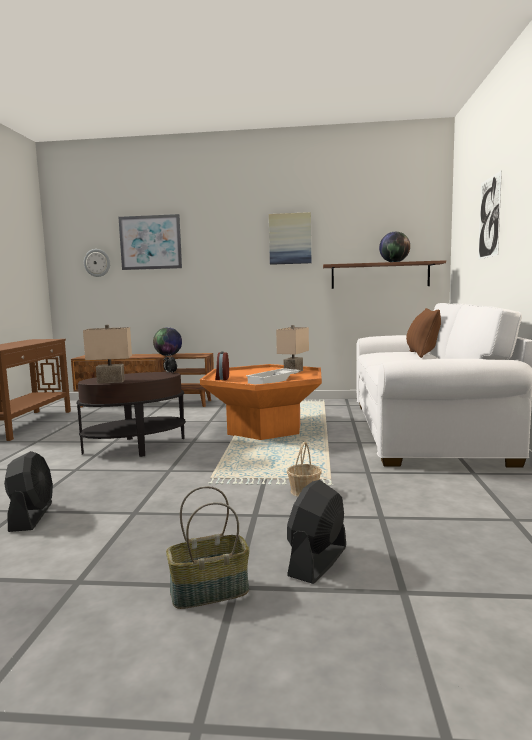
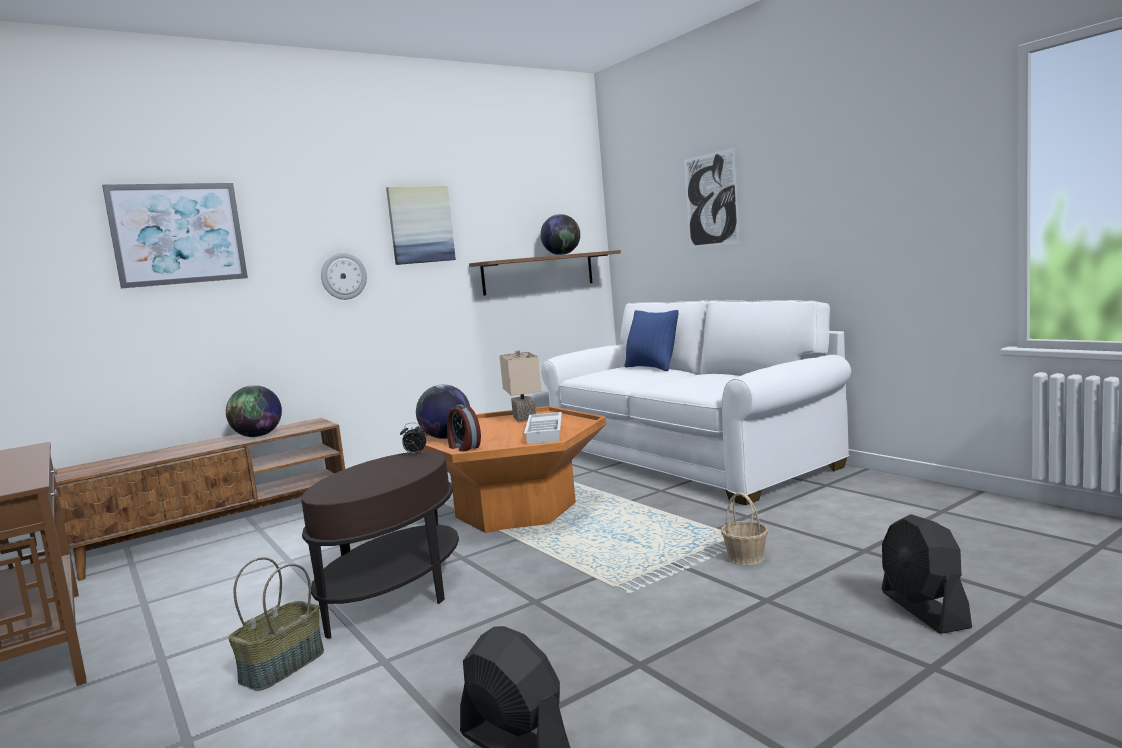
camera: 40 degrees left, 0 degrees up
beige table lamp [83,325,132,384] -> none
wall clock [84,249,110,277] -> wall clock moved to [321,253,367,300]
basket [166,486,250,609] -> basket moved to [228,557,324,691]
brown pillow [406,308,441,358] -> blue pillow [624,310,679,371]
none -> globe [416,385,470,439]

